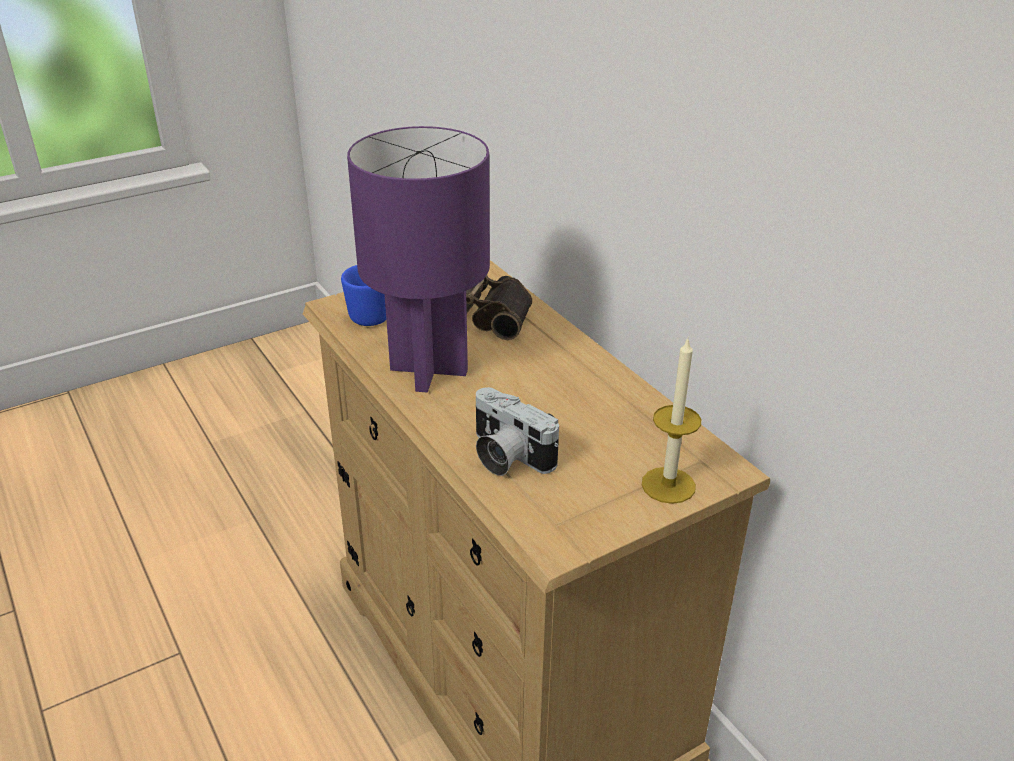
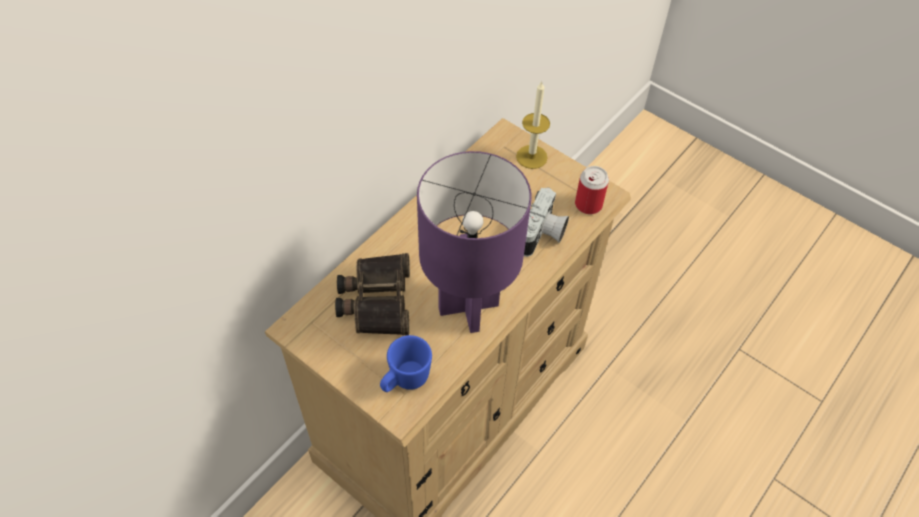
camera: 110 degrees left, 20 degrees up
none -> can [575,166,609,214]

